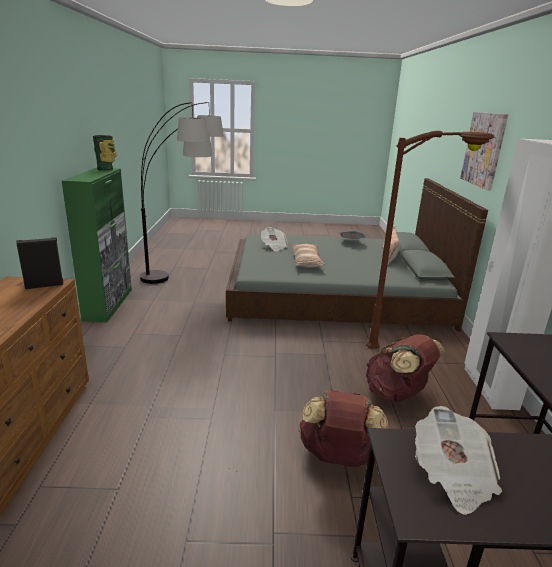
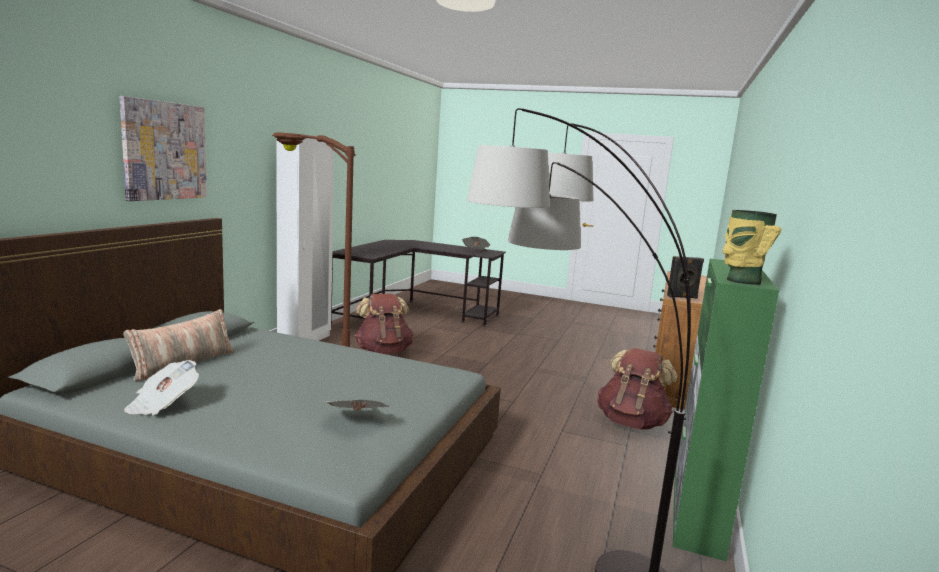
camera: 160 degrees left, 10 degrees down
pillow [292,244,325,268] -> none
brown backpack [299,390,388,467] -> brown backpack moved to [597,348,678,430]

